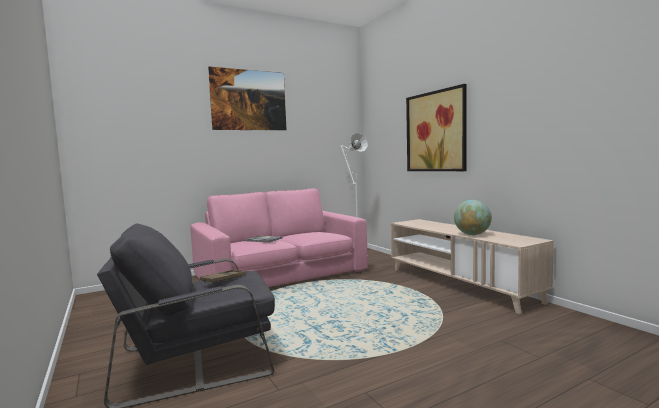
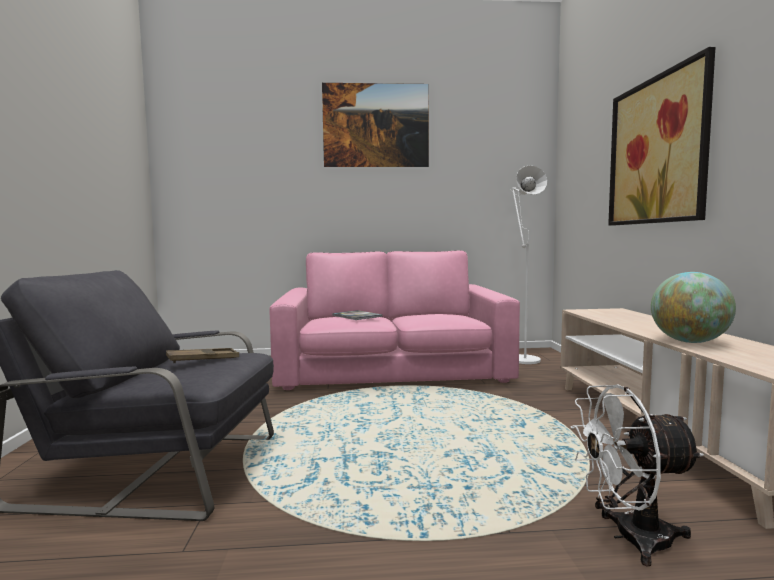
camera: 25 degrees right, 0 degrees up
none -> white fan [571,384,704,567]

